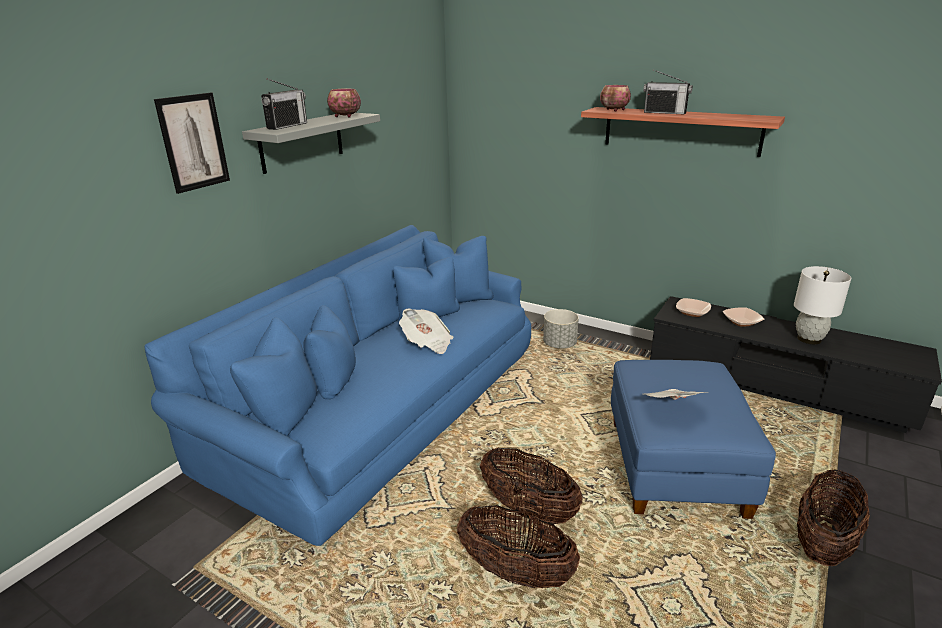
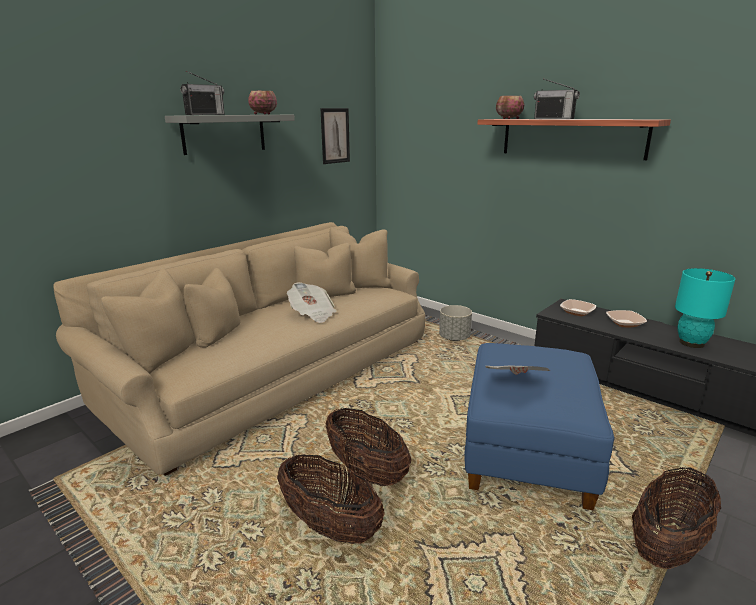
camera: 10 degrees right, 5 degrees down
blue sofa [145,225,531,546] -> beige sofa [53,222,425,476]
picture [154,93,230,194] -> picture moved to [320,108,350,164]
white table lamp [794,266,851,344] -> turquoise table lamp [675,268,735,348]

